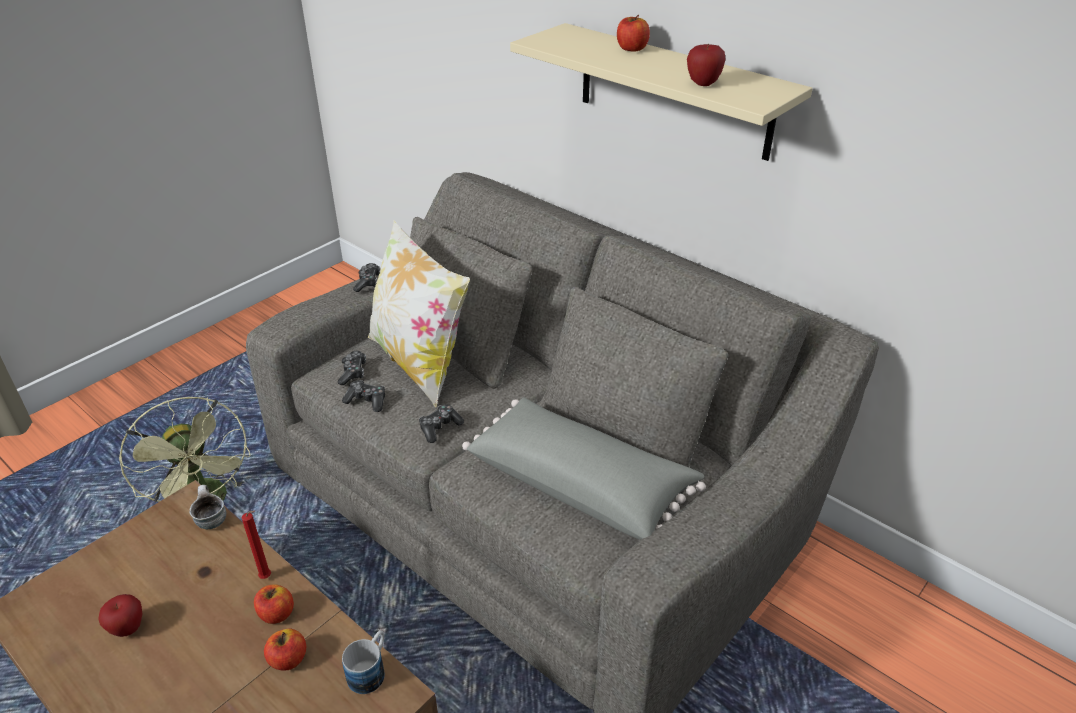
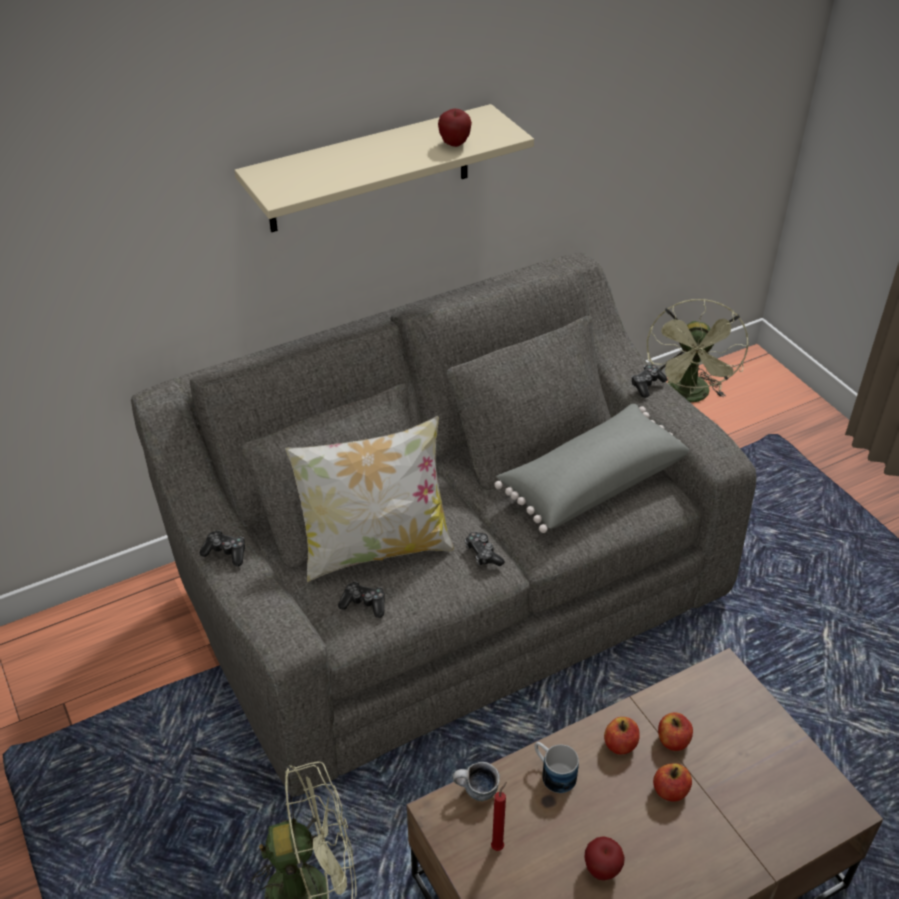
camera: 70 degrees left, 5 degrees up
red candle [241,511,271,579] -> red candle moved to [491,782,507,851]
game controller [342,380,385,412] -> game controller moved to [631,365,668,398]
mug [342,630,385,694] -> mug moved to [535,742,579,793]
apple [617,15,650,52] -> apple moved to [653,763,692,801]
none -> green fan [647,299,749,402]

